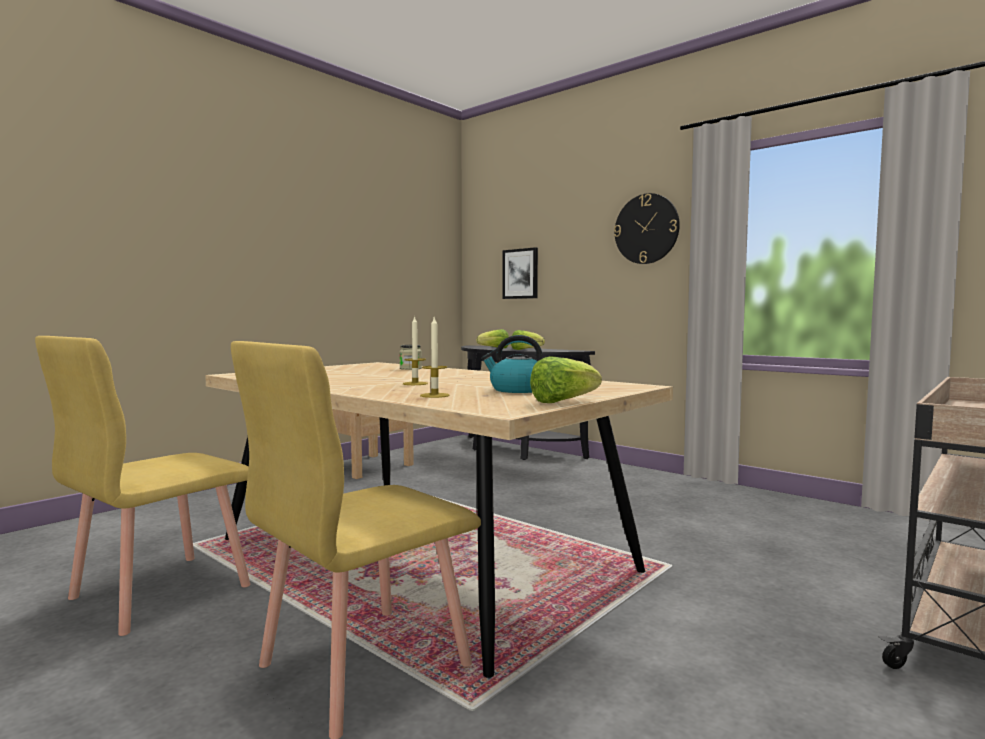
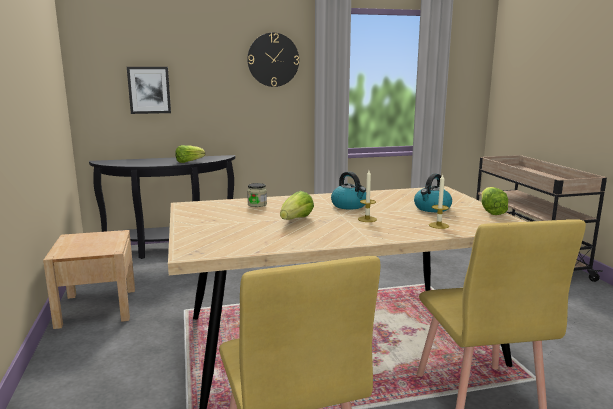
camera: 55 degrees left, 10 degrees up
lettuce [476,329,509,348] -> lettuce moved to [280,191,314,220]
none -> kettle [331,171,366,209]

